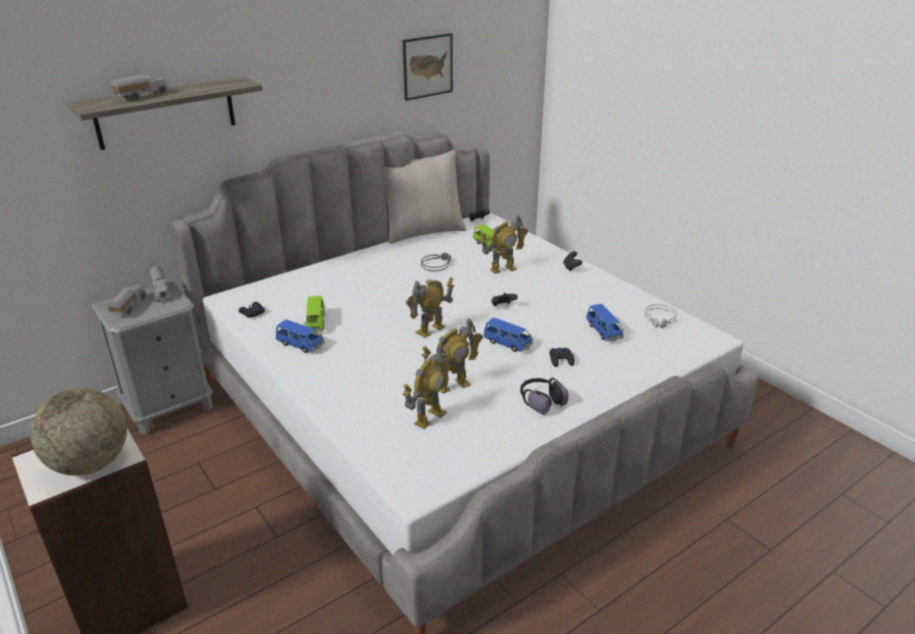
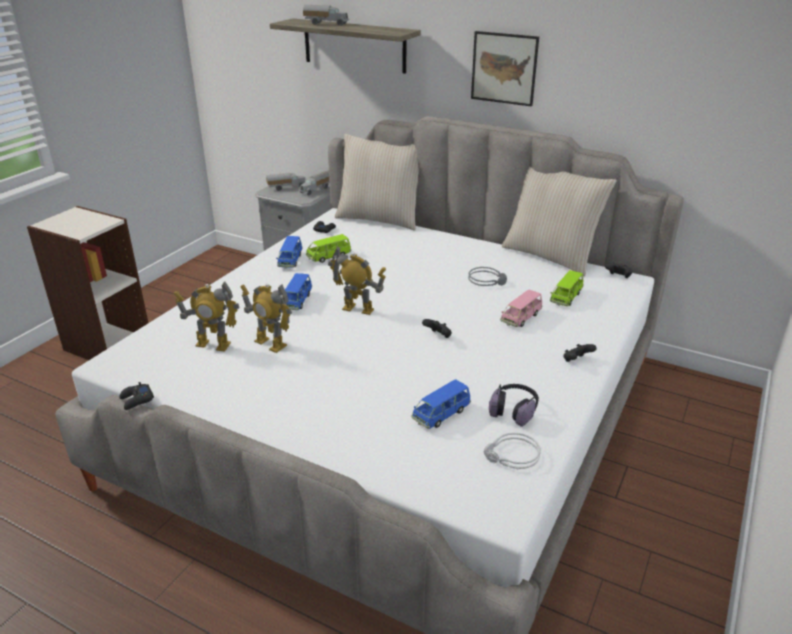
camera: 65 degrees right, 0 degrees up
globe [31,388,127,476] -> none
picture [403,33,453,101] -> picture moved to [471,31,539,106]
toy robot [480,214,528,274] -> pink toy car [500,289,543,327]
blue toy car [483,318,533,352] -> blue toy car moved to [285,273,312,310]
headphones [520,378,568,415] -> headphones moved to [489,384,539,427]
black game controller [549,348,575,367] -> black game controller moved to [119,382,154,410]
none -> beige pillow [335,134,419,231]

